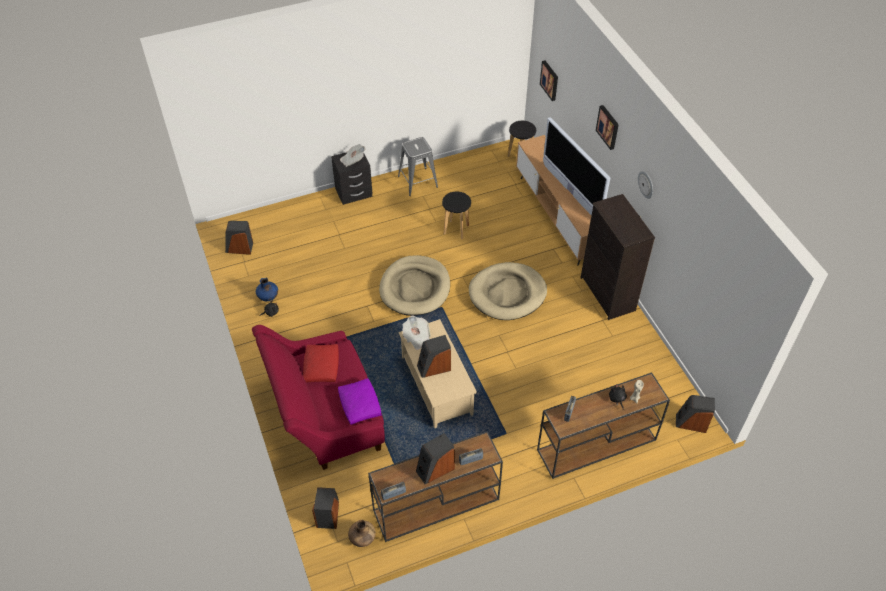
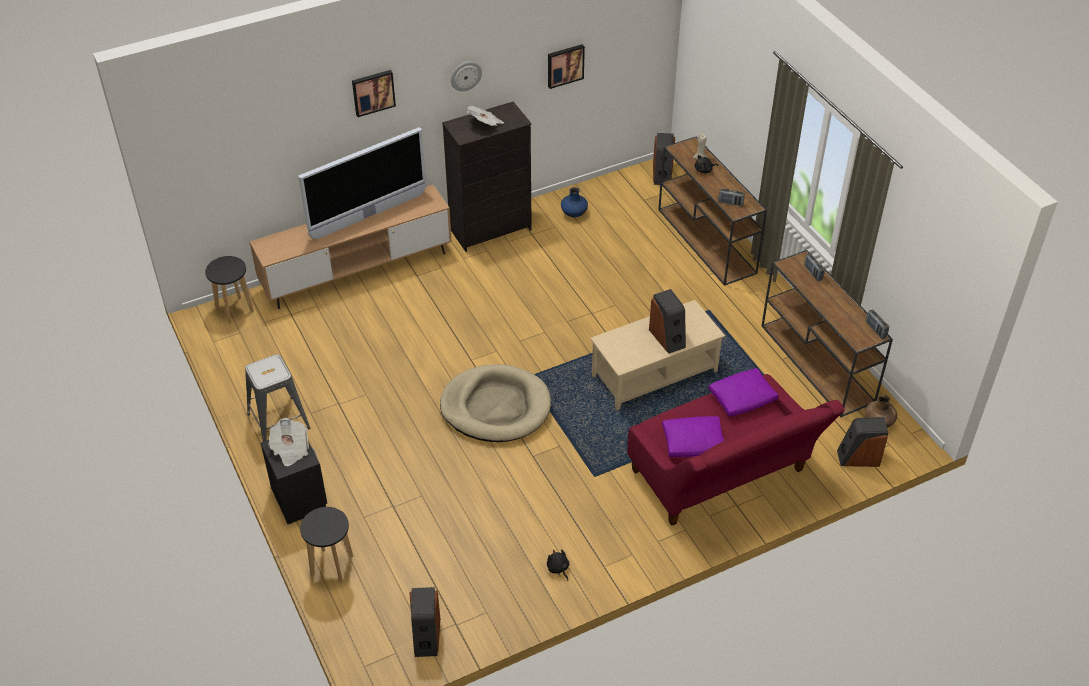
camera: 95 degrees left, 5 degrees down
blue vase [256,278,278,301] -> blue vase moved to [561,187,588,217]
red pillow [303,344,339,382] -> purple pillow [662,416,724,457]
newspaper [403,315,430,350] -> newspaper moved to [467,106,504,126]
speaker [416,433,455,484] -> none
black stool [442,192,471,239] -> black stool moved to [300,507,353,582]
beige dog bed [469,262,547,320] -> none
picture [540,60,558,101] -> picture moved to [548,44,585,89]

